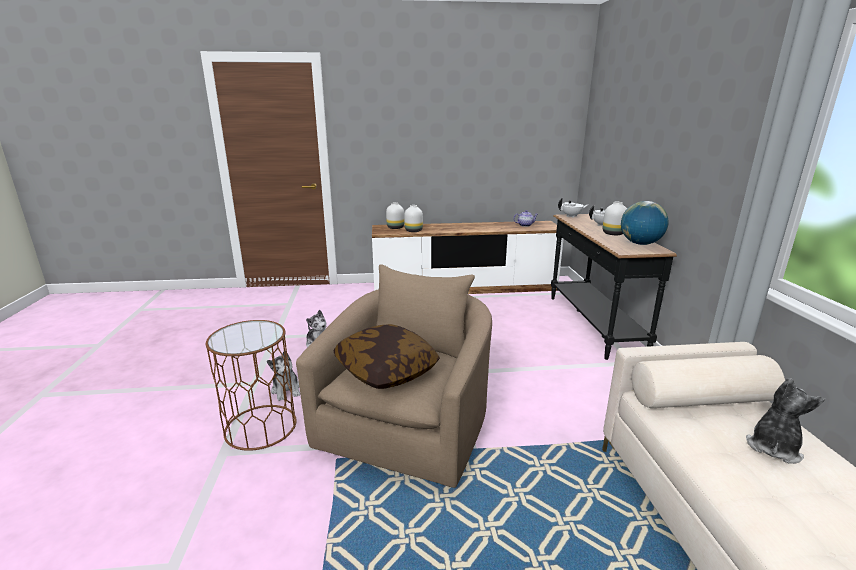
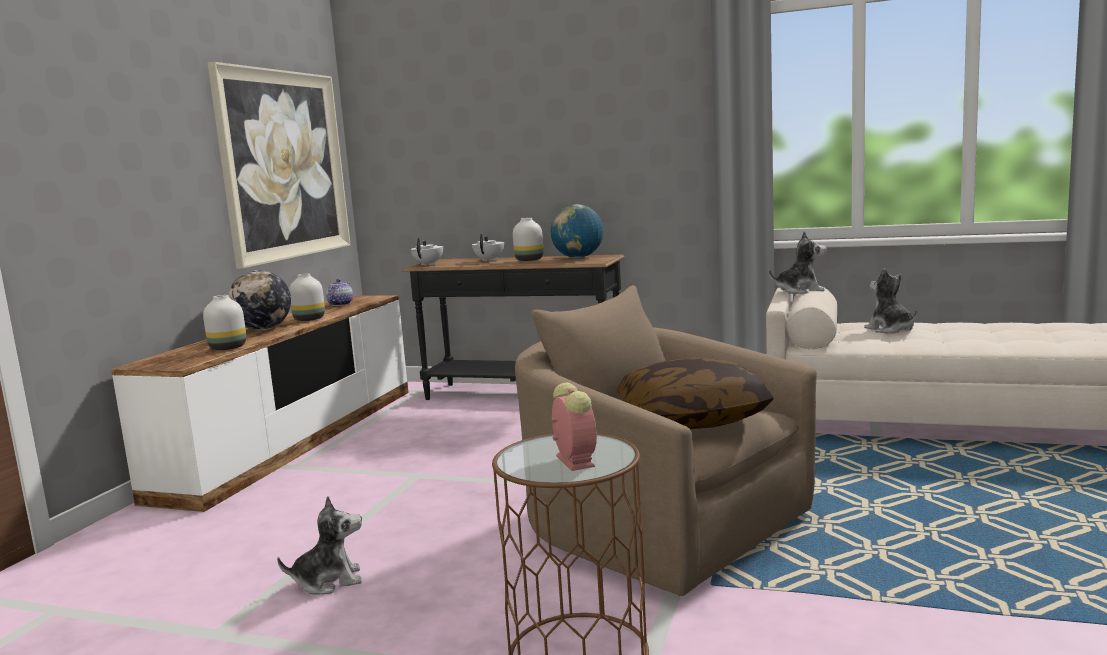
camera: 65 degrees left, 10 degrees down
plush toy [267,351,300,401] -> plush toy moved to [769,232,827,294]
white vase [386,202,404,229] -> white vase moved to [289,274,325,321]
none -> picture [207,62,351,269]
none -> globe [228,270,291,330]
none -> alarm clock [552,383,597,471]

